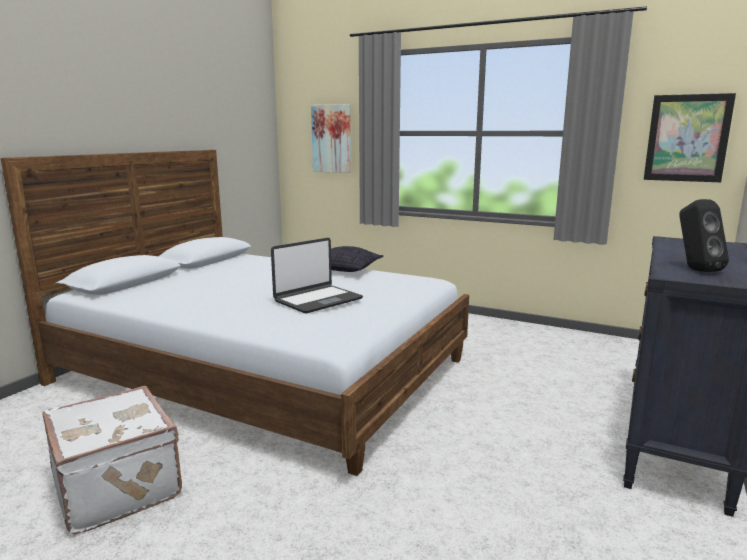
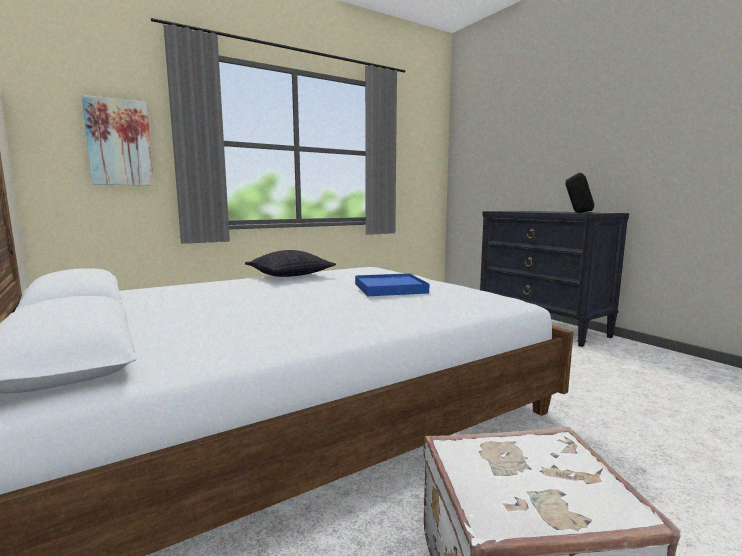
camera: 60 degrees left, 5 degrees down
laptop [271,238,363,314] -> blue tray [355,273,429,296]
picture [644,93,736,182] -> none

